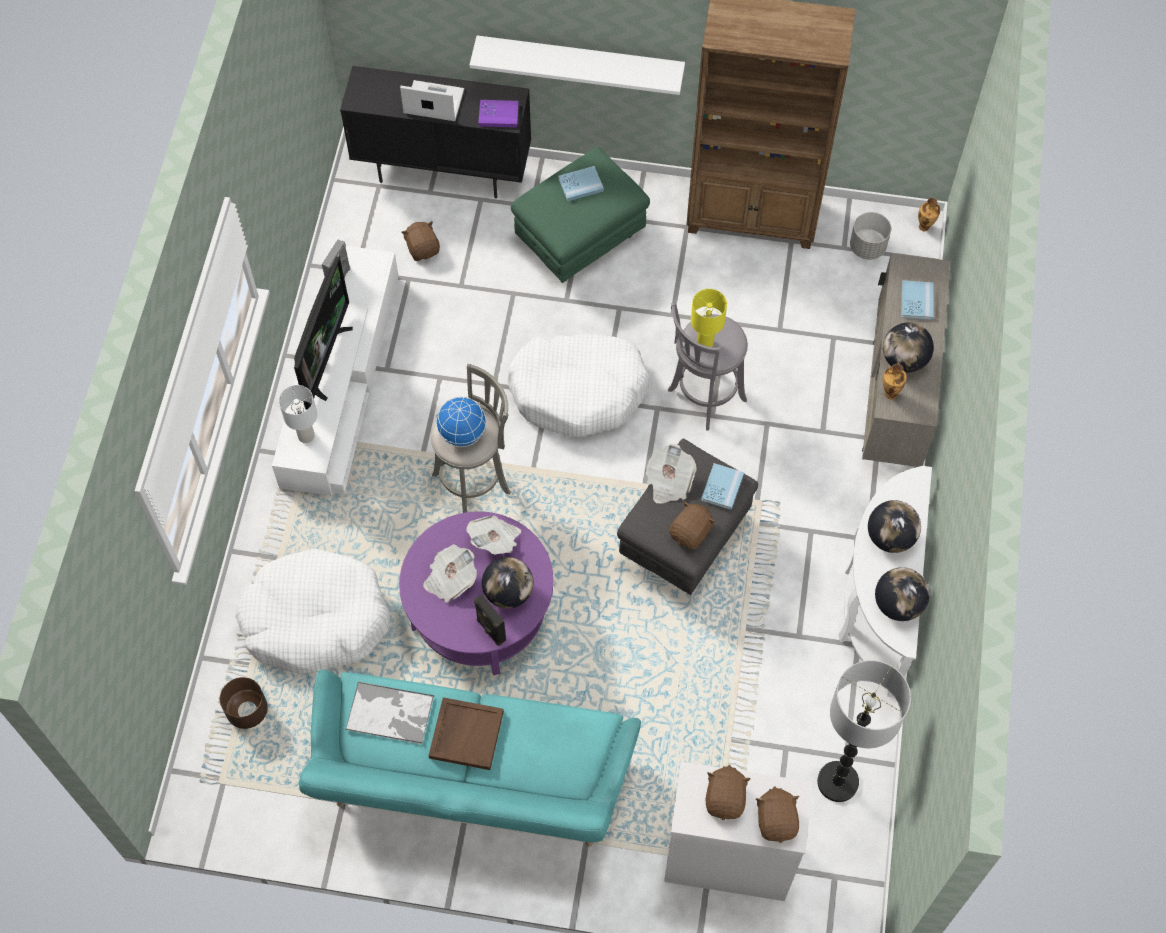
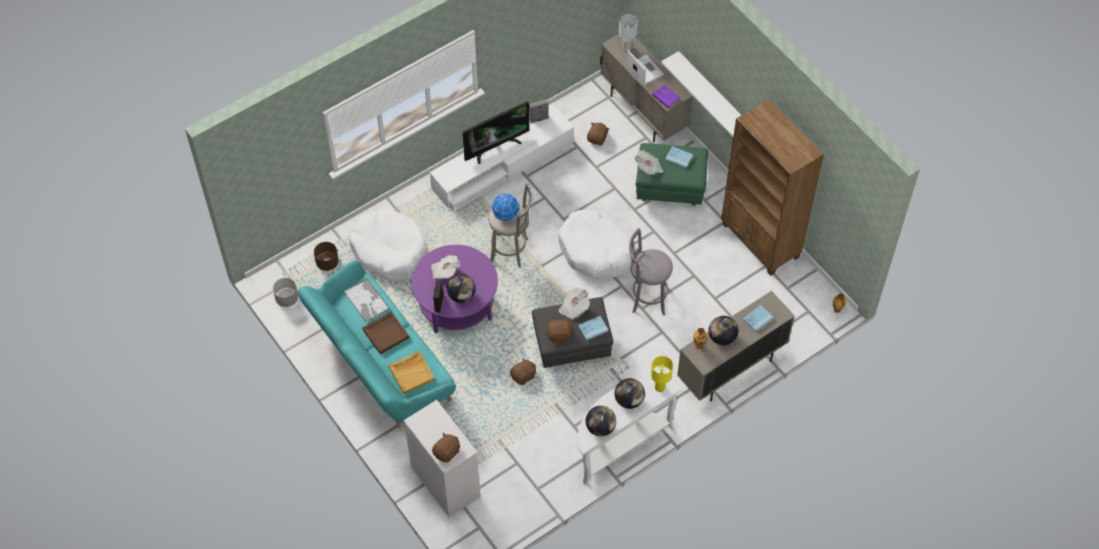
camera: 45 degrees right, 5 degrees down
white table lamp [279,385,317,443] -> white table lamp moved to [619,14,638,51]
black cabinet [340,66,531,198] -> beige cabinet [600,34,693,142]
newspaper [466,515,521,555] -> newspaper moved to [634,150,663,175]
yellow table lamp [691,289,727,347] -> yellow table lamp moved to [651,356,673,392]
brown plush toy [706,765,751,820] -> brown plush toy moved to [510,358,536,385]
floor lamp [817,660,911,802] -> none
grey planter [850,212,891,260] -> grey planter moved to [273,278,298,307]
none -> beige tray [389,351,435,394]

